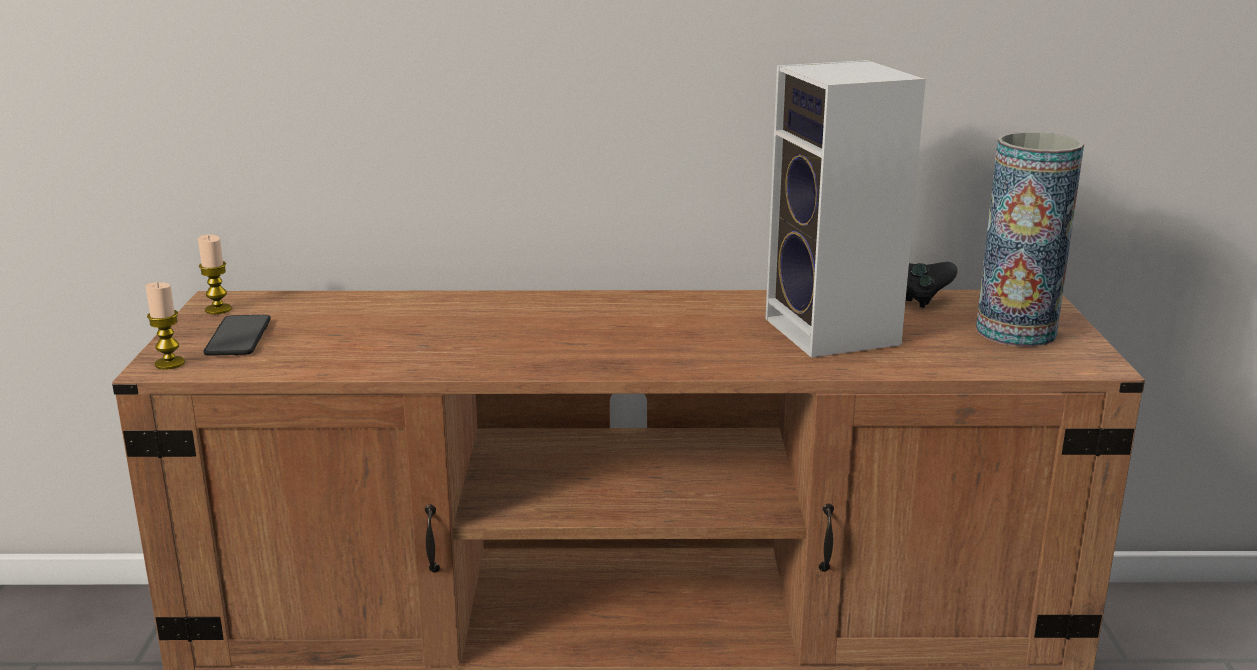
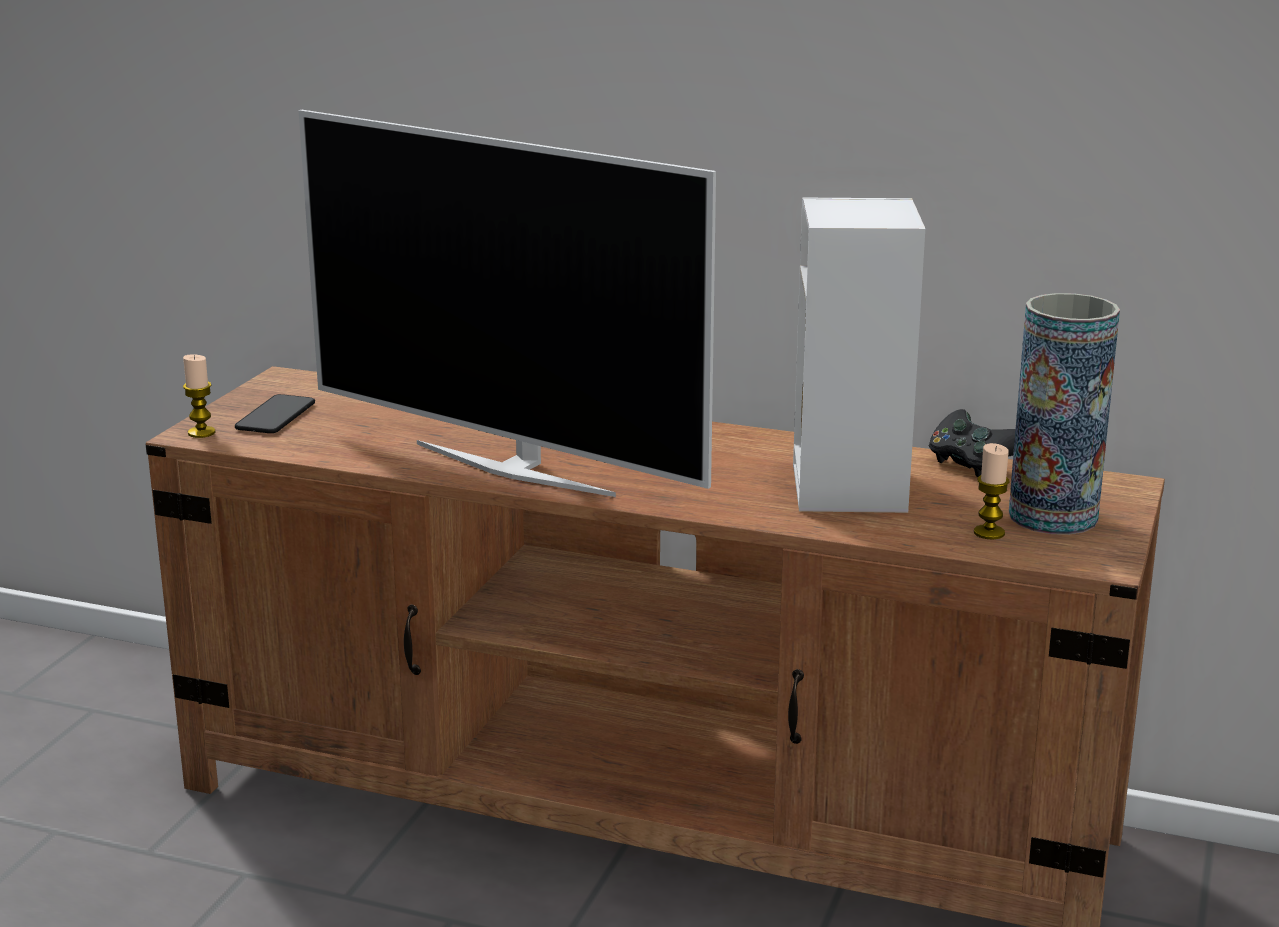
camera: 20 degrees right, 0 degrees up
candle [198,235,232,314] -> candle moved to [974,443,1010,539]
none -> television [298,110,716,497]

